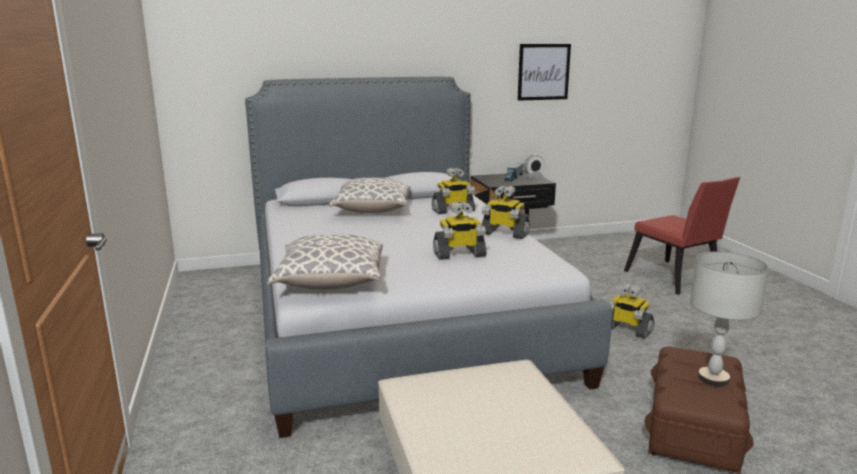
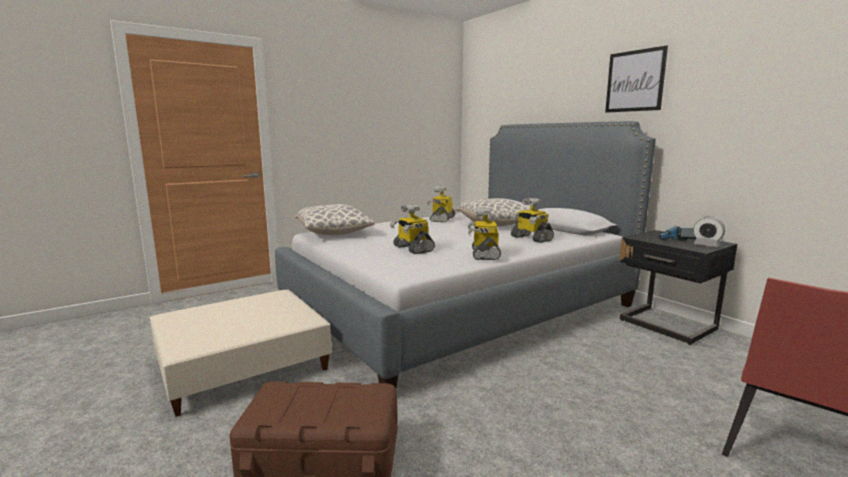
camera: 70 degrees right, 5 degrees down
picture [518,44,571,101] -> picture moved to [605,45,668,113]
toy robot [609,284,654,339] -> toy robot moved to [427,186,455,222]
grey table lamp [690,251,769,386] -> none

